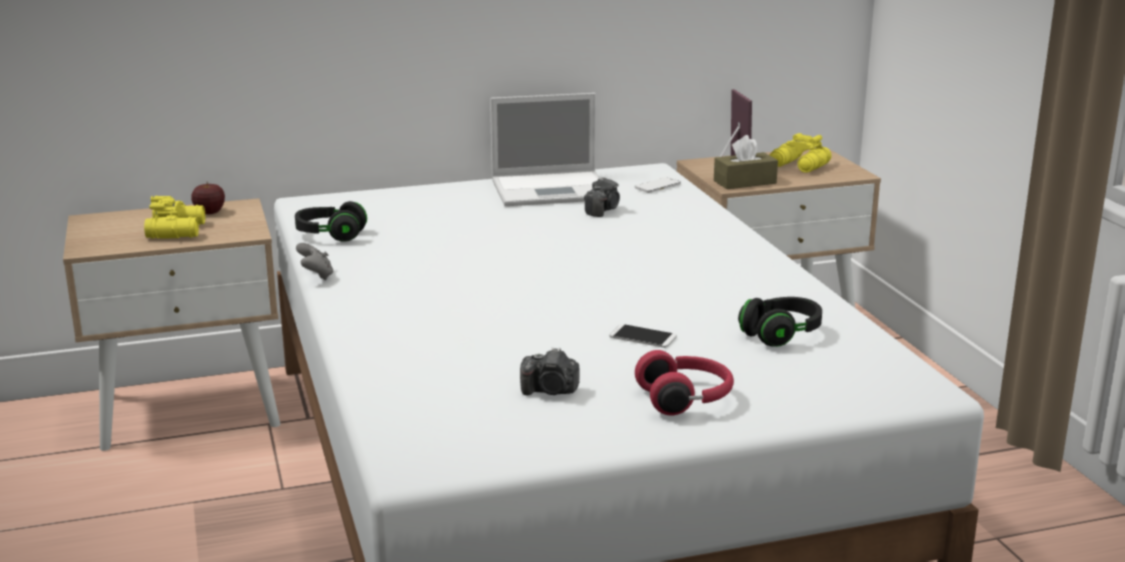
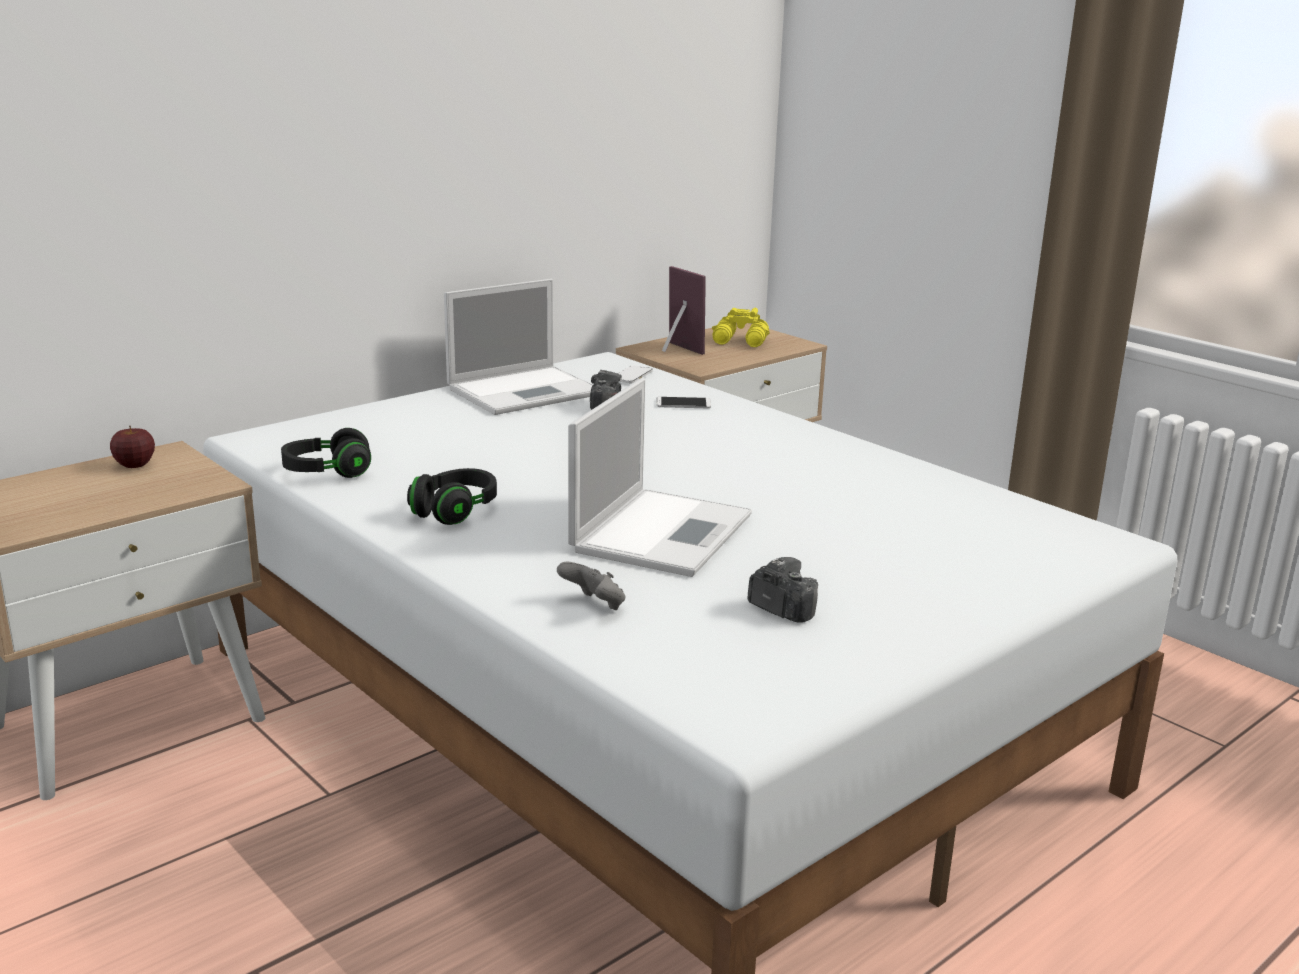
camera: 25 degrees left, 0 degrees up
yellow binoculars [144,196,205,239] -> none
grey game controller [296,243,334,280] -> grey game controller moved to [557,562,626,610]
camera [520,347,579,395] -> camera turned 120 degrees counterclockwise [747,557,818,623]
phone [609,324,677,348] -> phone moved to [656,397,711,408]
red headphones [635,350,734,415] -> none
brown tissue box [714,135,778,189] -> none
black headphones [738,297,822,347] -> black headphones moved to [407,468,497,525]
none -> laptop [568,378,752,577]

